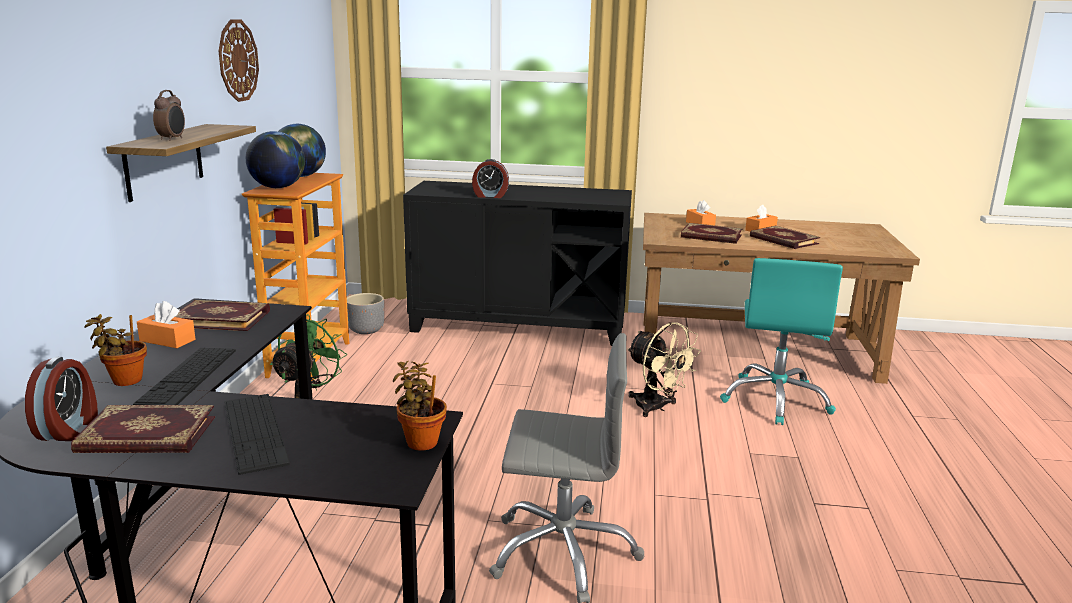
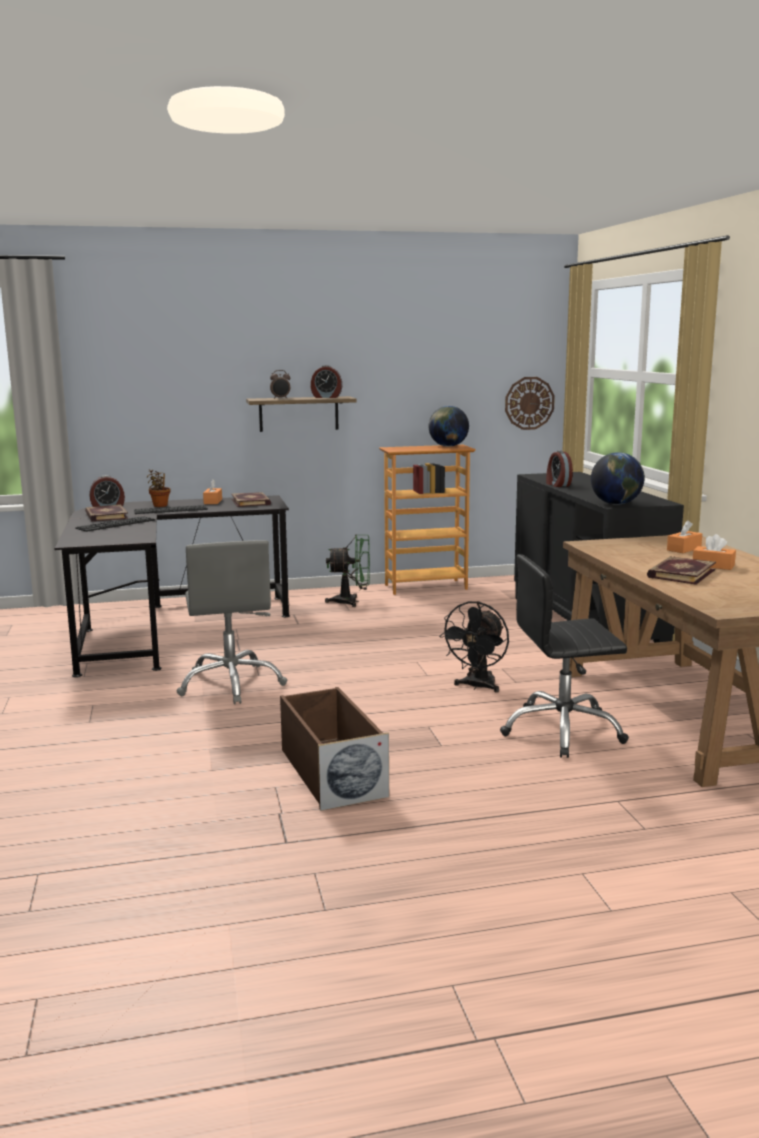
camera: 70 degrees right, 5 degrees down
wall clock [219,19,259,102] -> wall clock moved to [505,377,555,430]
globe [246,131,305,188] -> globe moved to [591,452,645,505]
grey planter [347,293,384,334] -> none
potted plant [393,361,447,451] -> none
beige fan [627,322,701,417] -> black fan [439,601,509,693]
book [681,223,742,244] -> none
turquoise office chair [720,258,843,425] -> black office chair [500,554,629,758]
none -> brown storage box [280,687,389,811]
none -> alarm clock [311,365,342,398]

